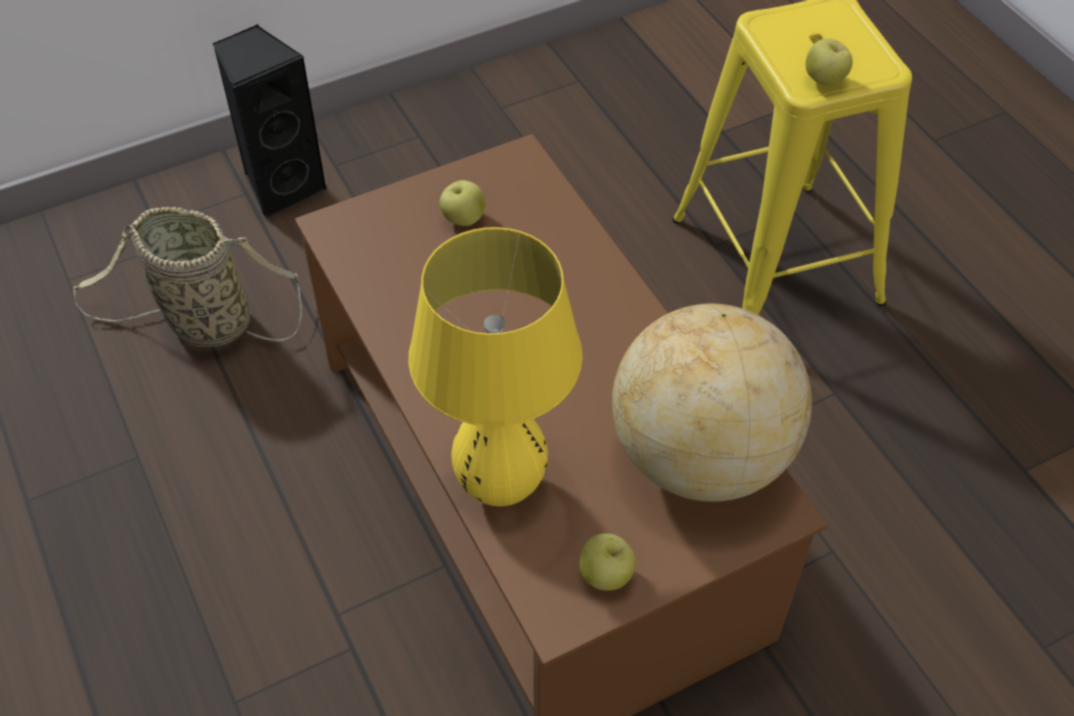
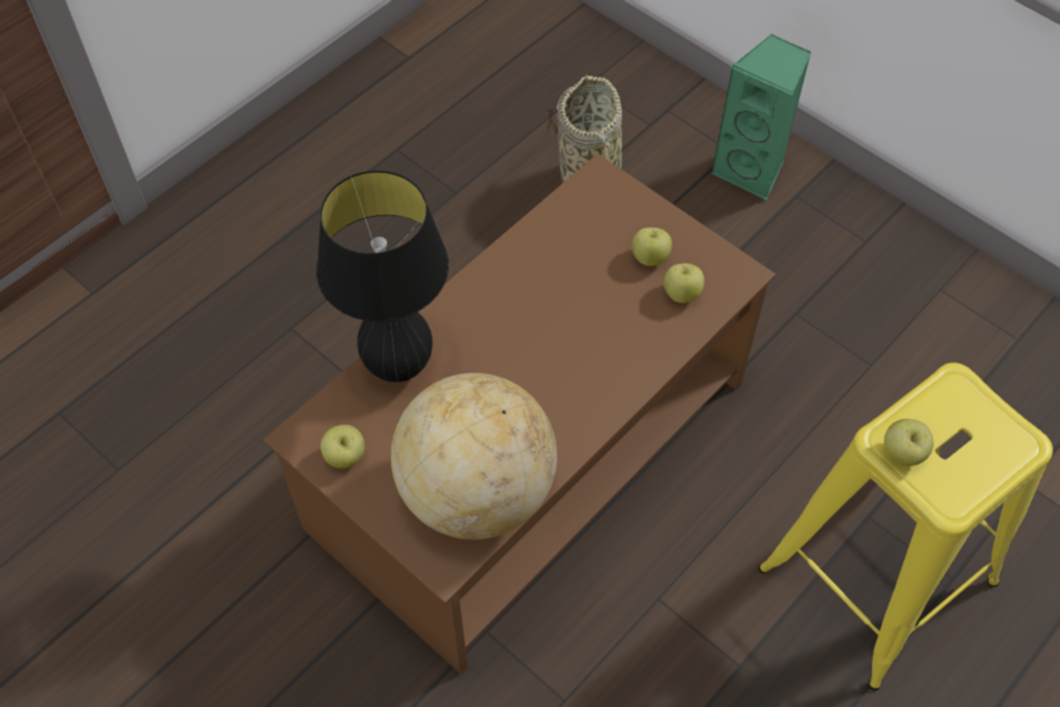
camera: 70 degrees right, 5 degrees up
black speaker [212,24,328,218] -> green speaker [711,34,811,200]
yellow table lamp [409,227,583,506] -> black table lamp [316,170,449,382]
none -> apple [664,263,705,303]

